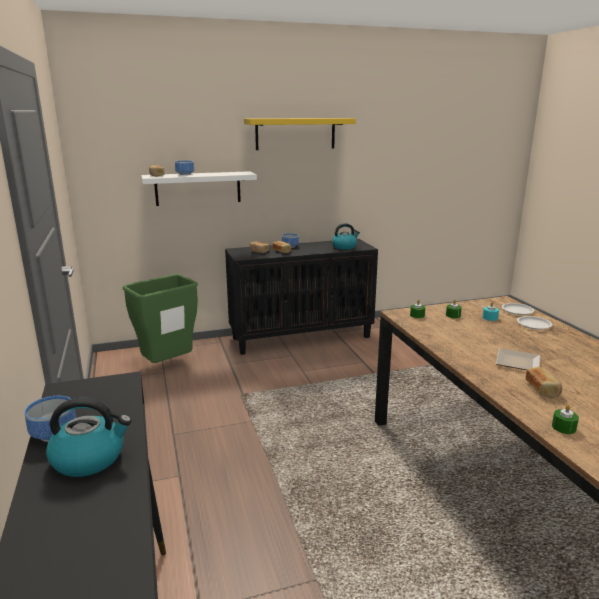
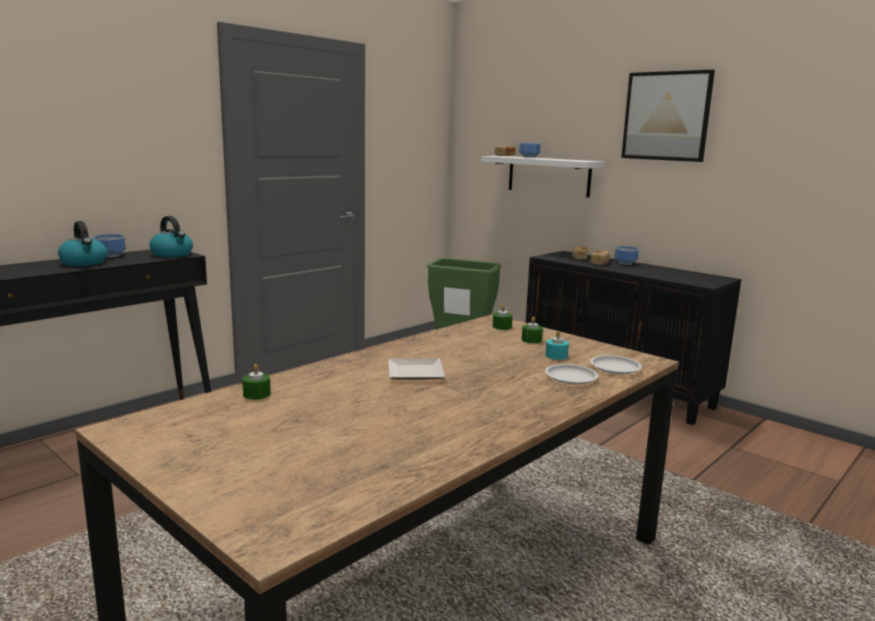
camera: 60 degrees right, 5 degrees down
yellow shelf [244,118,356,150] -> picture [621,70,715,162]
kettle [332,223,360,250] -> kettle moved to [149,216,193,257]
bread [526,367,562,398] -> none

